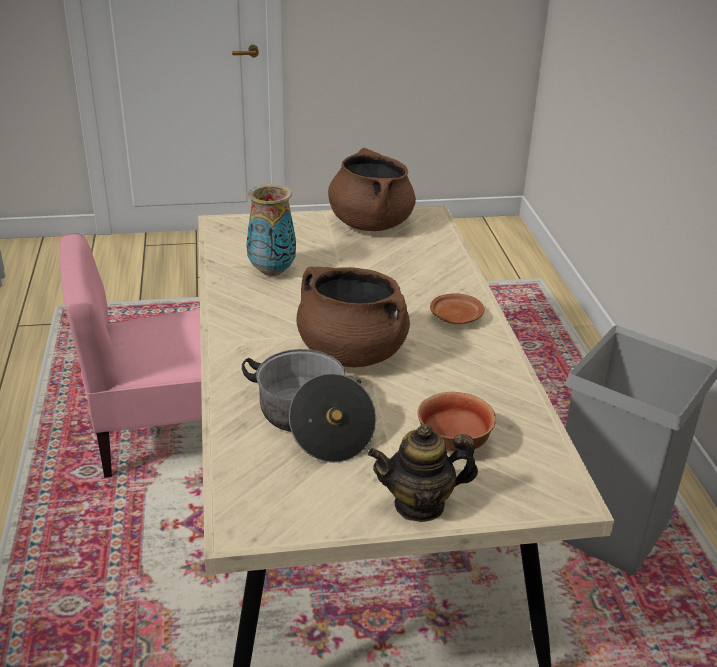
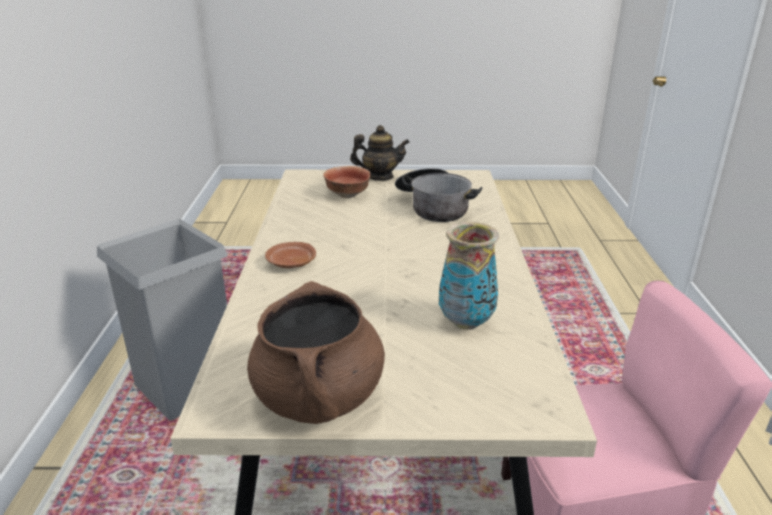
camera: 170 degrees left, 5 degrees down
brown cooking pot [296,267,410,367] -> none

